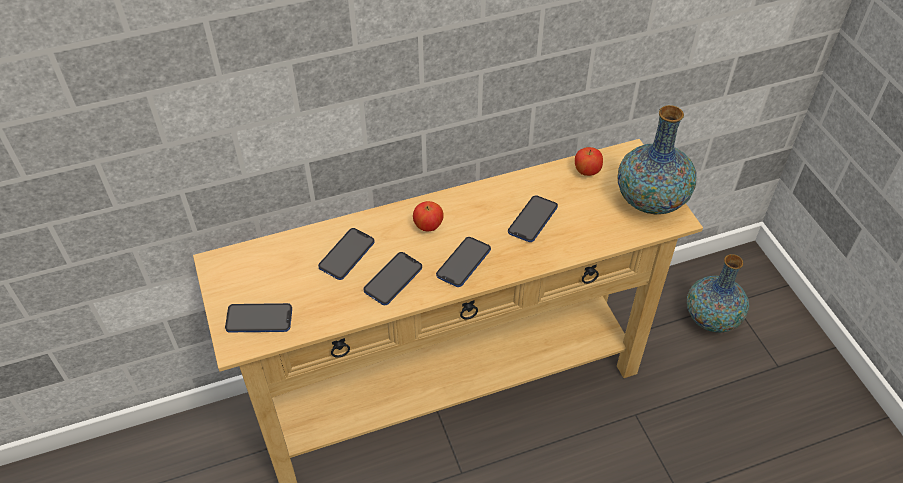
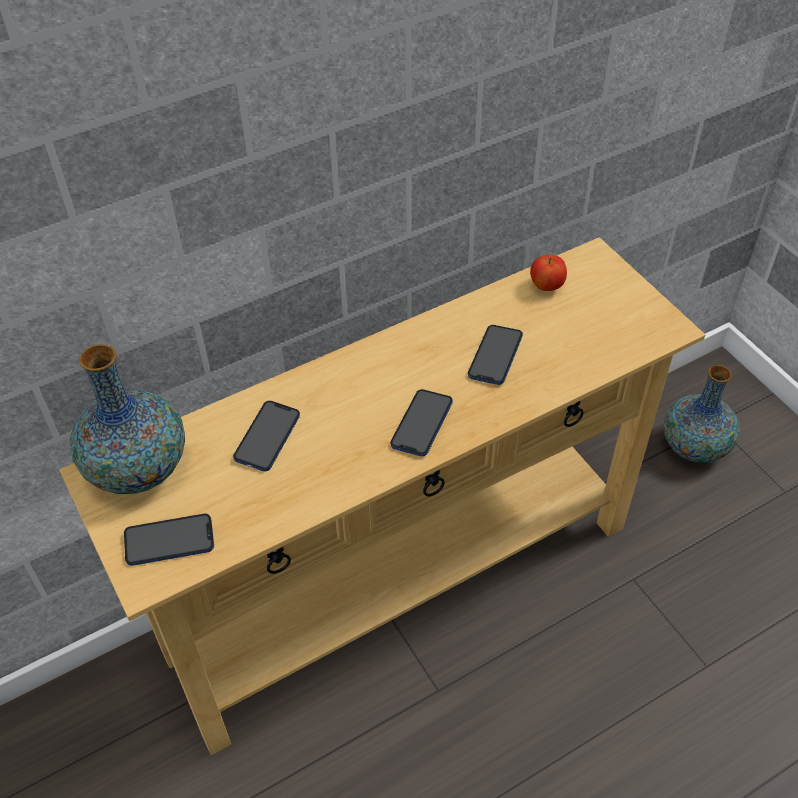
camera: 10 degrees left, 0 degrees up
phone [364,252,422,305] -> none
apple [413,201,444,231] -> none
vase [618,105,697,215] -> vase moved to [70,344,185,494]

